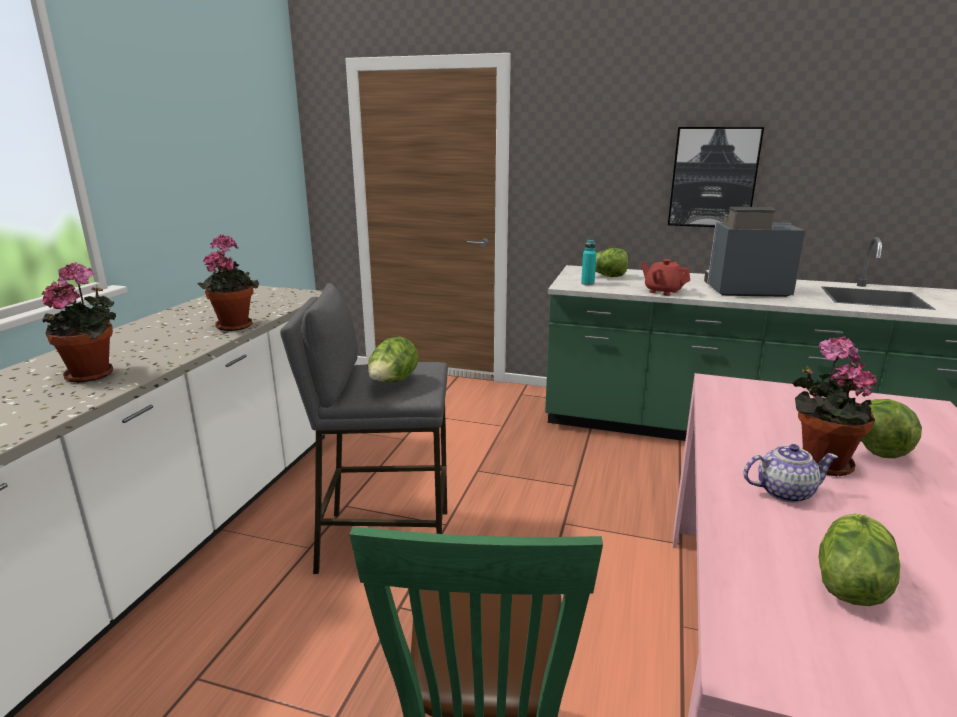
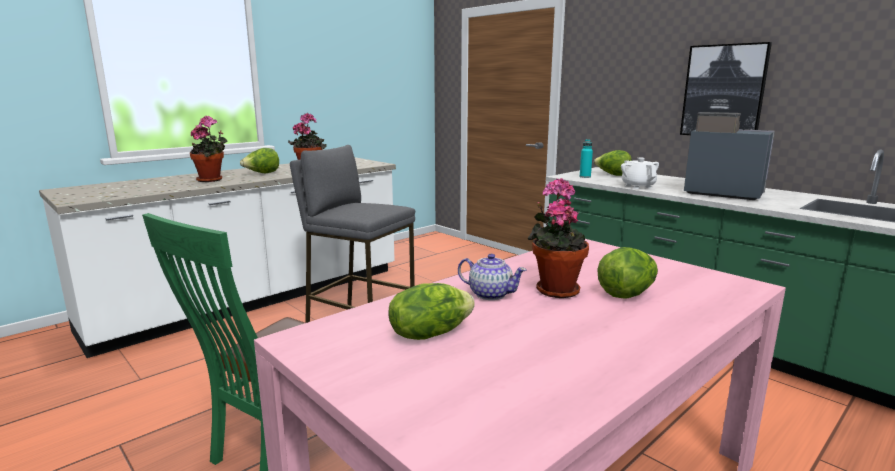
camera: 30 degrees right, 5 degrees down
lettuce [368,337,418,382] -> lettuce moved to [240,148,279,173]
red teapot [641,259,690,296] -> white teapot [621,157,659,189]

